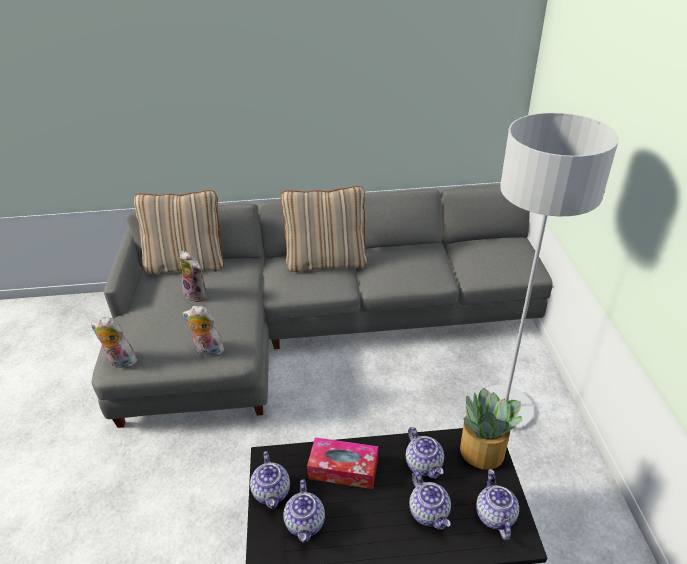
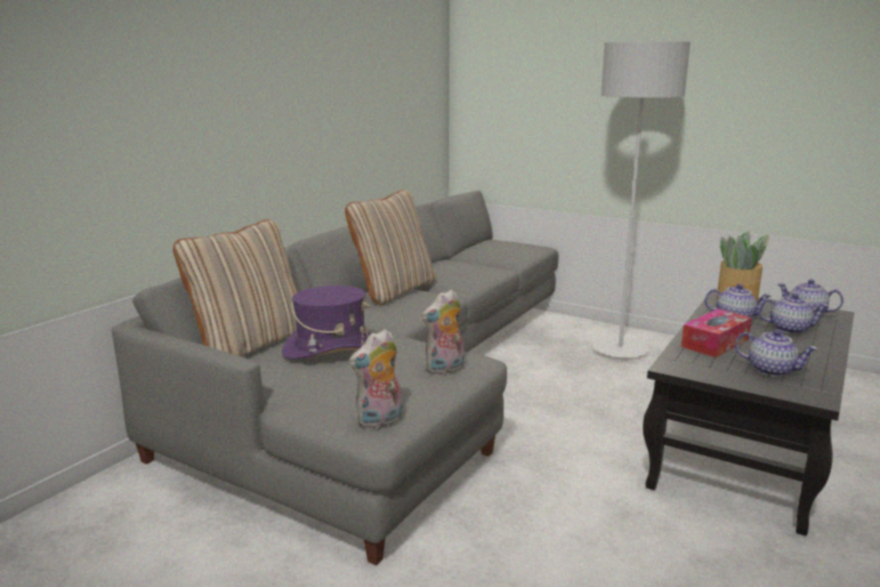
camera: 55 degrees left, 20 degrees down
plush toy [180,251,206,303] -> purple hat [282,285,371,360]
teapot [250,451,290,509] -> none

